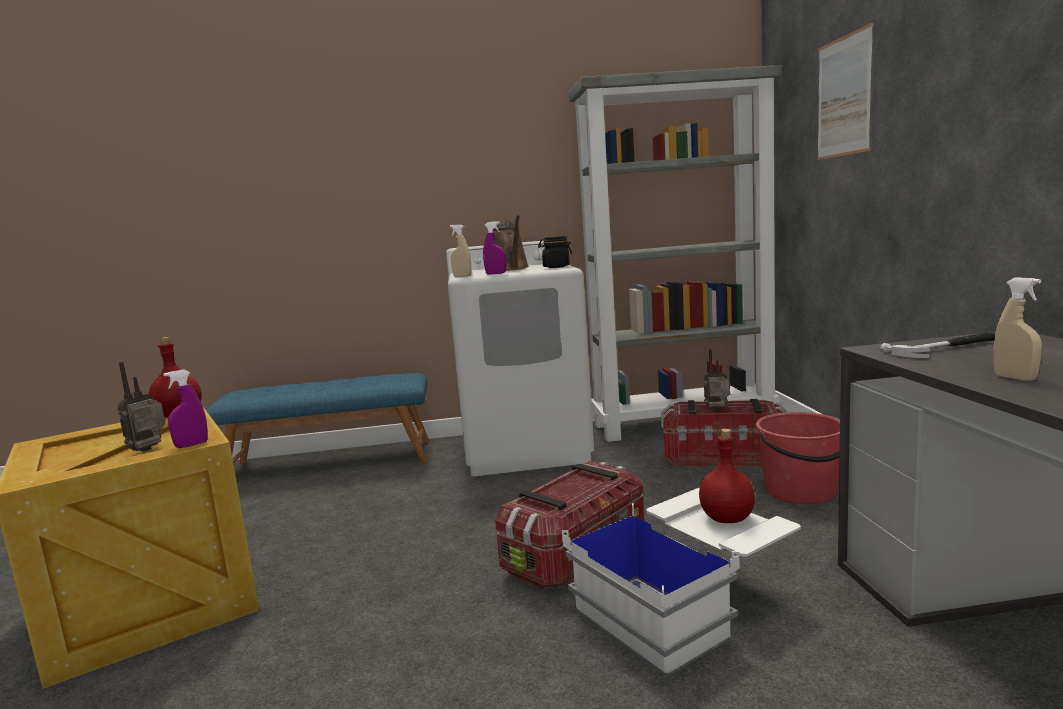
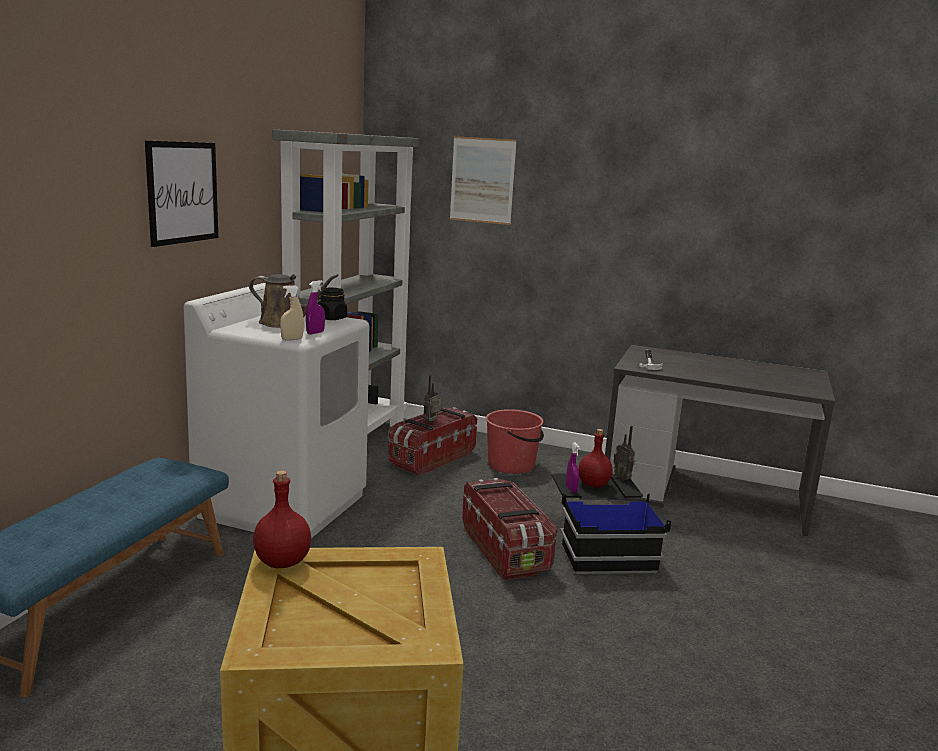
camera: 65 degrees left, 5 degrees up
radio [118,362,165,452] -> radio moved to [613,426,635,480]
purple spray bottle [163,369,208,448] -> purple spray bottle moved to [566,442,580,492]
white storage box [562,488,801,677] -> black storage box [552,474,671,574]
beige spray bottle [994,277,1042,381] -> none
none -> picture [145,141,218,247]

